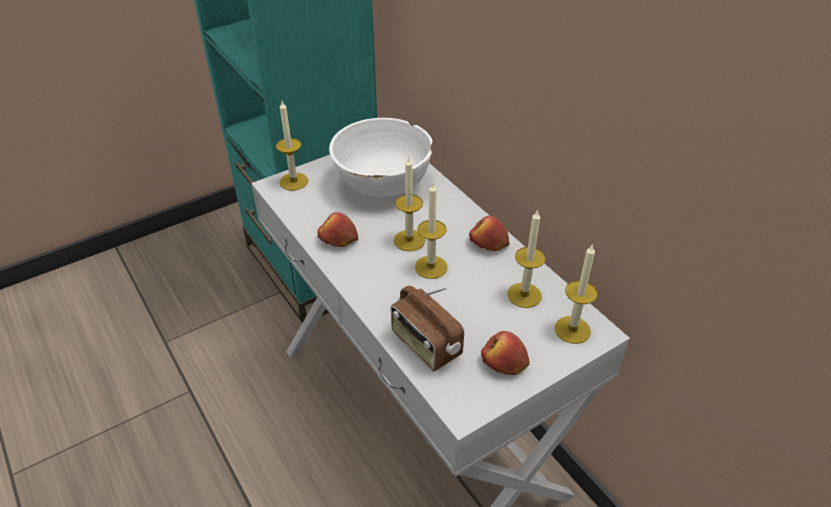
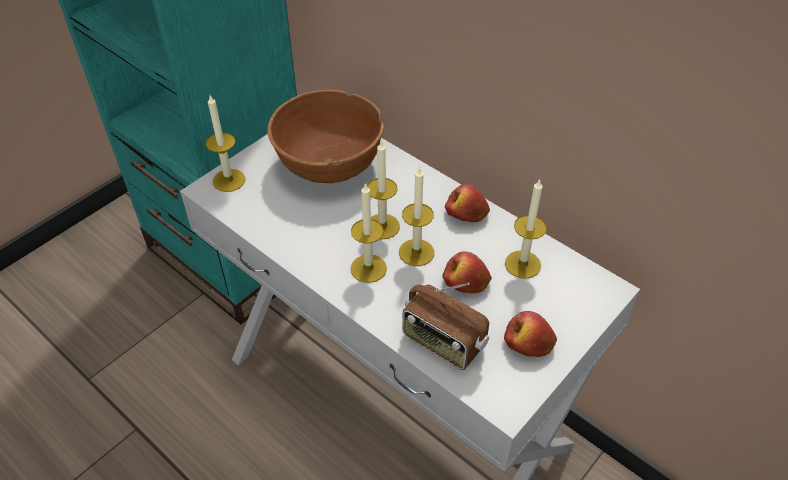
camera: 15 degrees left, 5 degrees up
apple [317,212,358,247] -> apple moved to [443,251,492,294]
white bowl [329,118,432,197] -> brown bowl [267,90,384,183]
candle [555,243,598,344] -> candle moved to [350,183,387,283]

